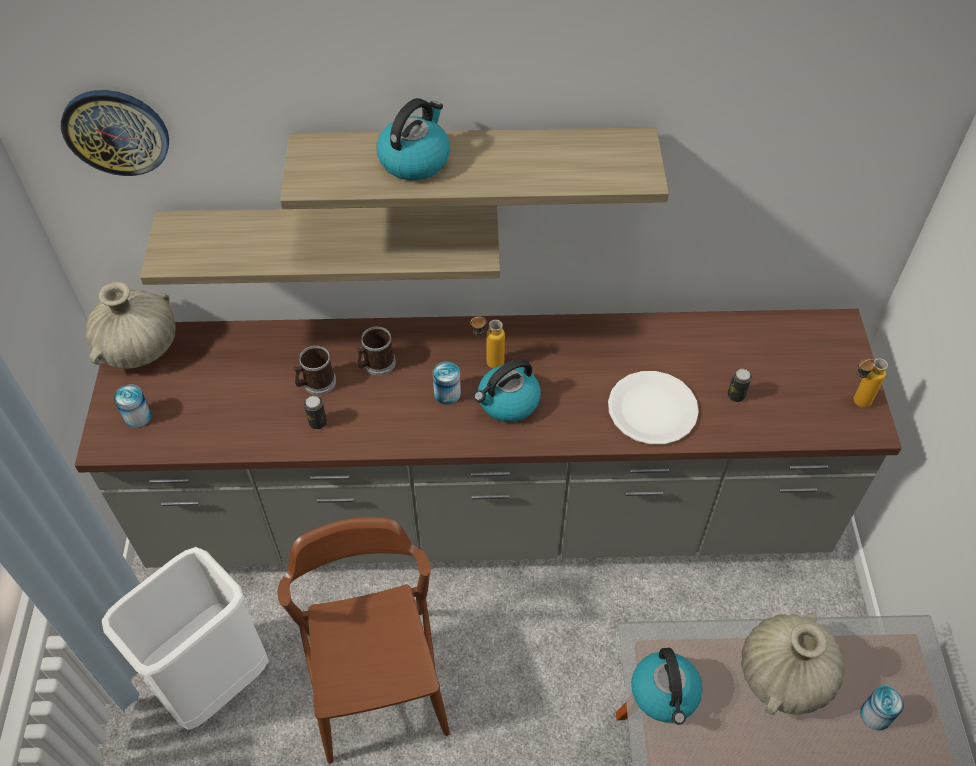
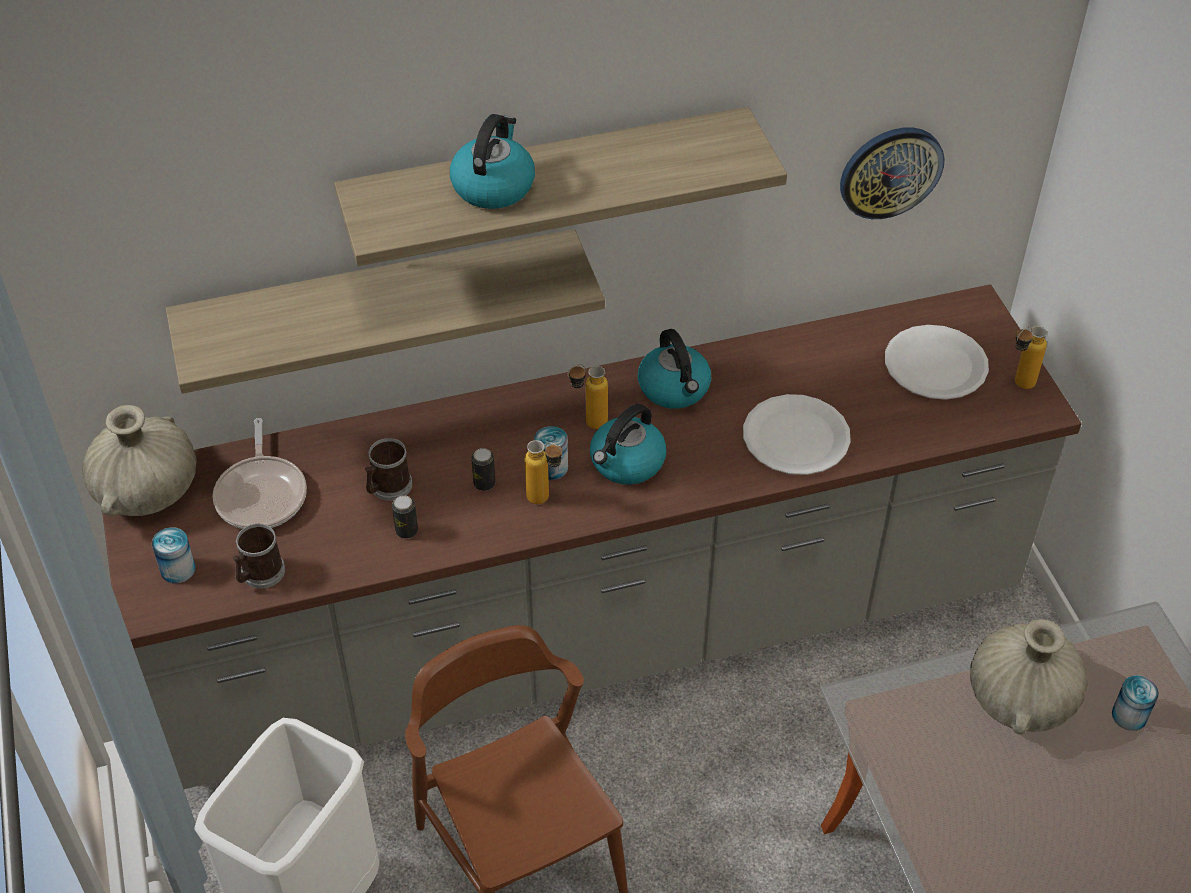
camera: 15 degrees left, 5 degrees down
wall clock [61,90,169,176] -> wall clock moved to [840,128,945,219]
mug [356,326,396,376] -> mug moved to [233,524,285,589]
kettle [631,647,703,725] -> kettle moved to [638,329,711,409]
can [728,369,752,402] -> can moved to [471,448,496,491]
none -> frying pan [213,418,307,529]
none -> bottle [525,440,563,504]
none -> white plate [885,325,989,400]

